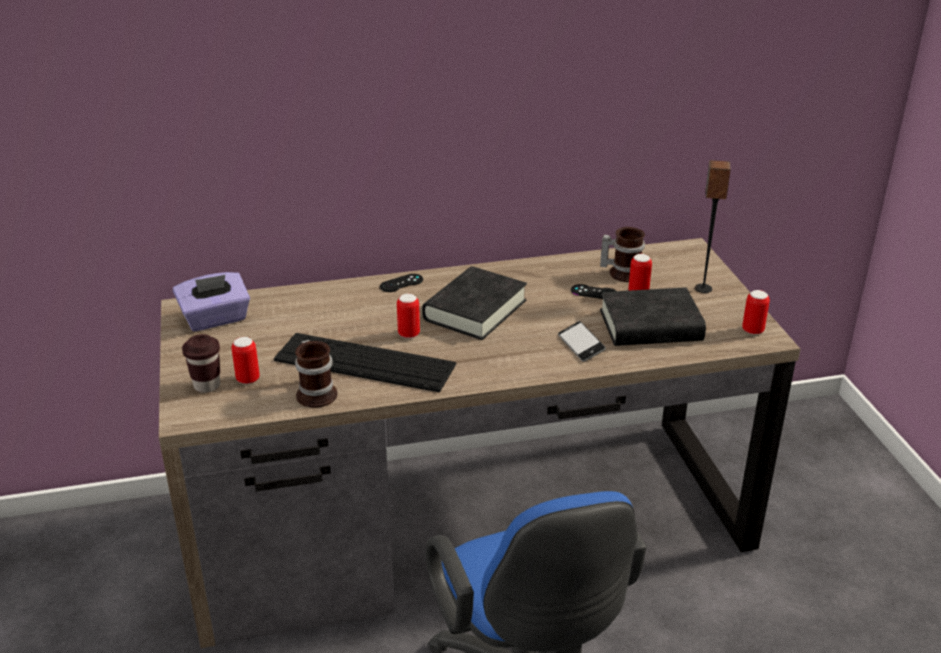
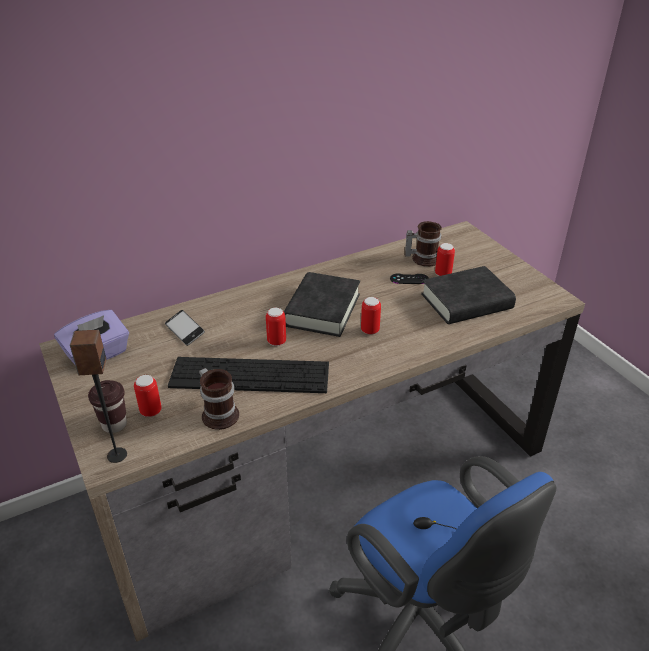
camera: 15 degrees left, 5 degrees up
black game controller [380,274,423,292] -> none
phone [558,321,606,362] -> phone moved to [165,310,205,346]
speaker [695,160,731,293] -> speaker moved to [70,330,127,463]
can [742,290,770,335] -> can moved to [361,297,381,334]

